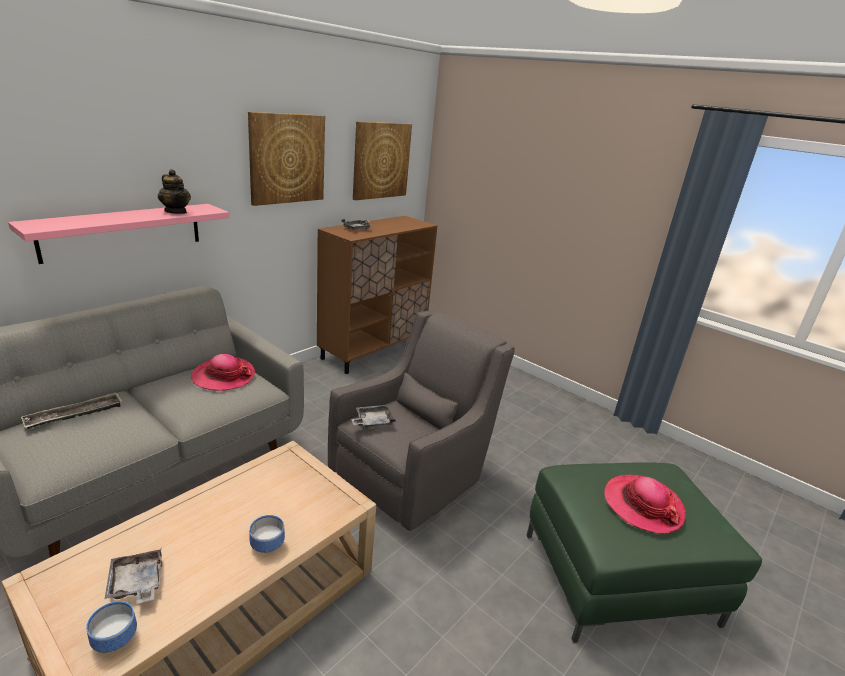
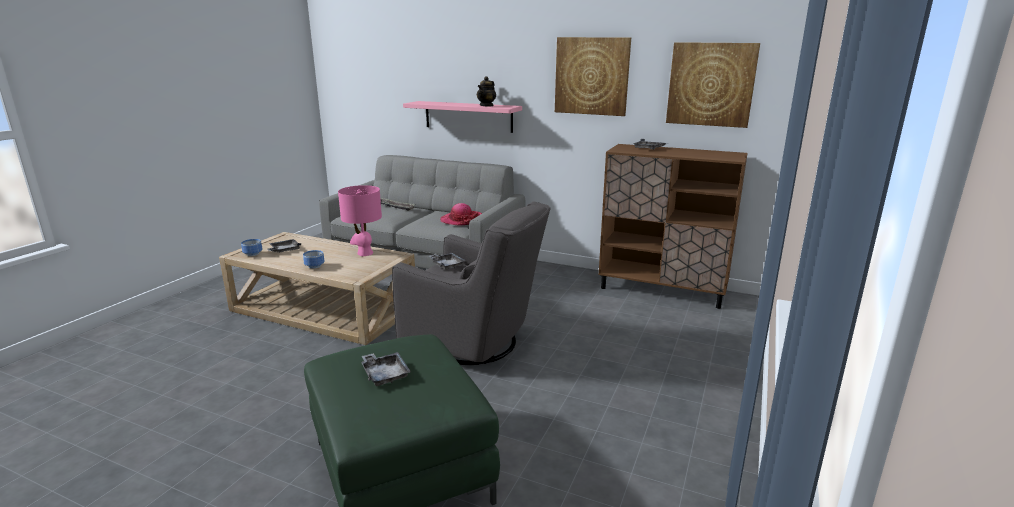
camera: 75 degrees right, 5 degrees down
hat [604,474,686,534] -> grey tray [361,352,411,386]
none -> pink table lamp [338,185,382,256]

